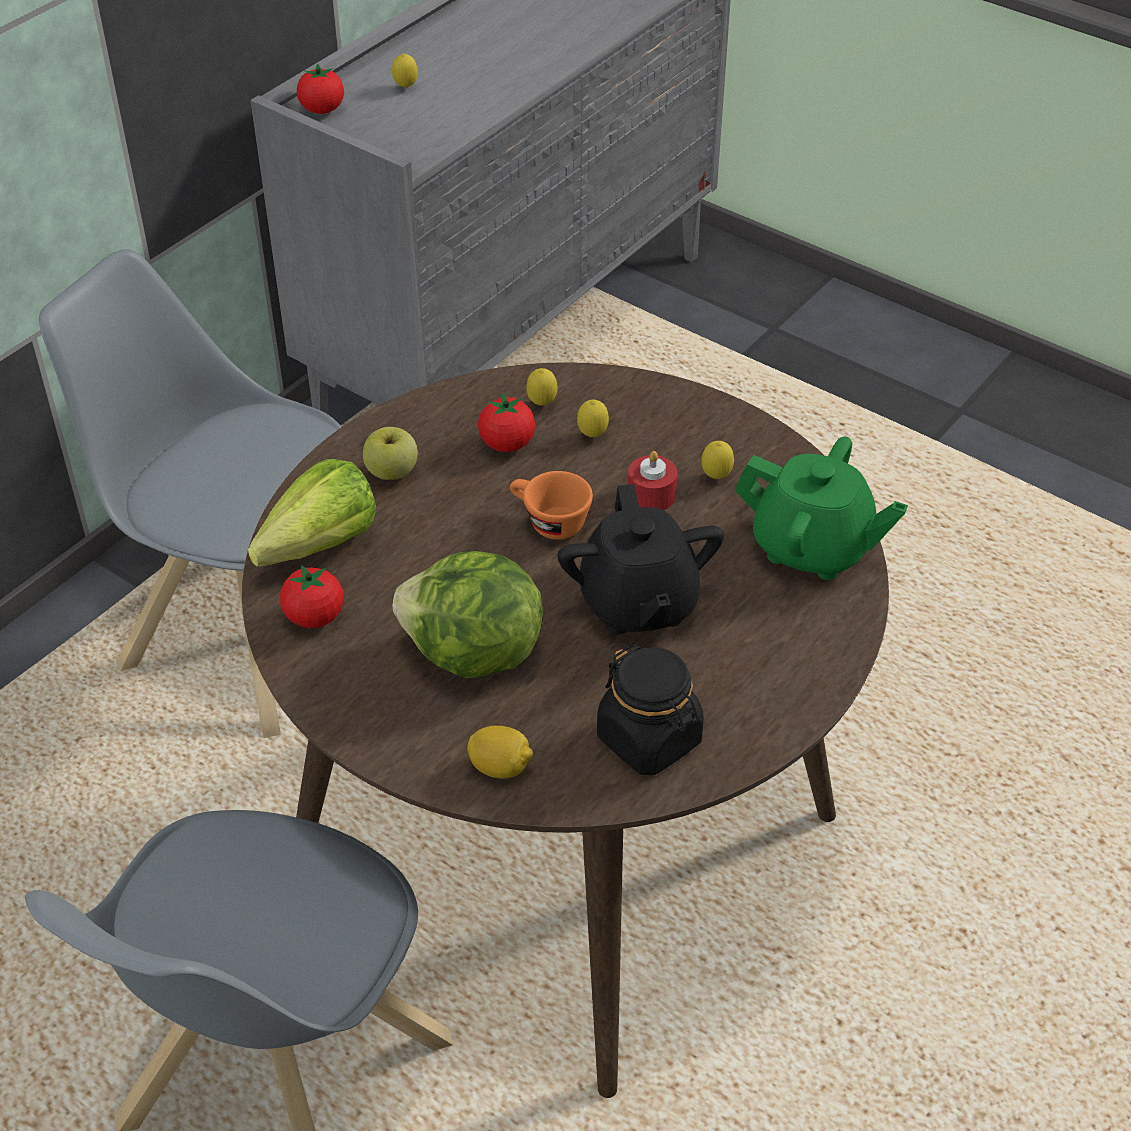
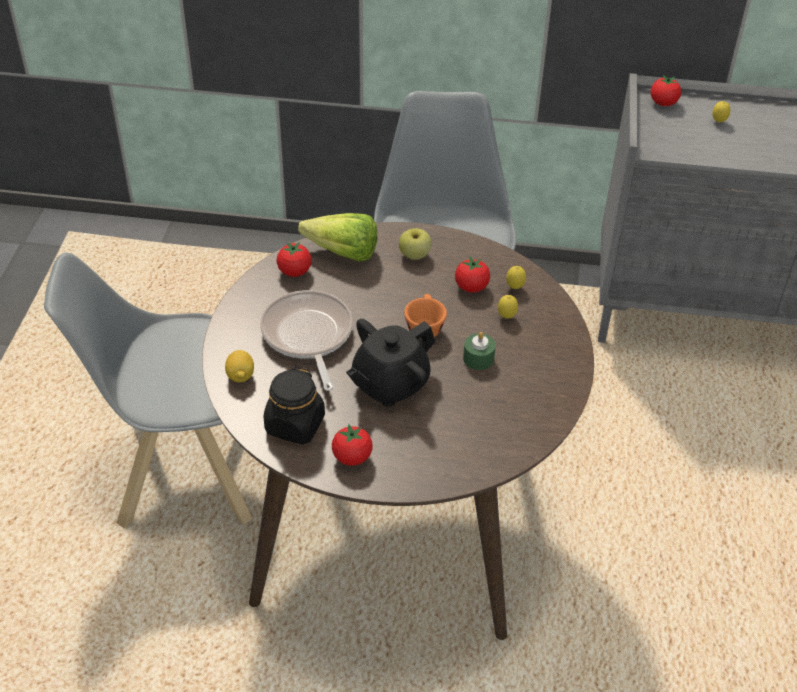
camera: 60 degrees right, 0 degrees up
lettuce [393,550,543,678] -> frying pan [260,290,353,391]
red candle [628,451,677,510] -> green candle [463,332,496,370]
lemon [702,441,734,479] -> none
green teapot [735,437,908,580] -> none
none -> tomato [332,424,372,466]

